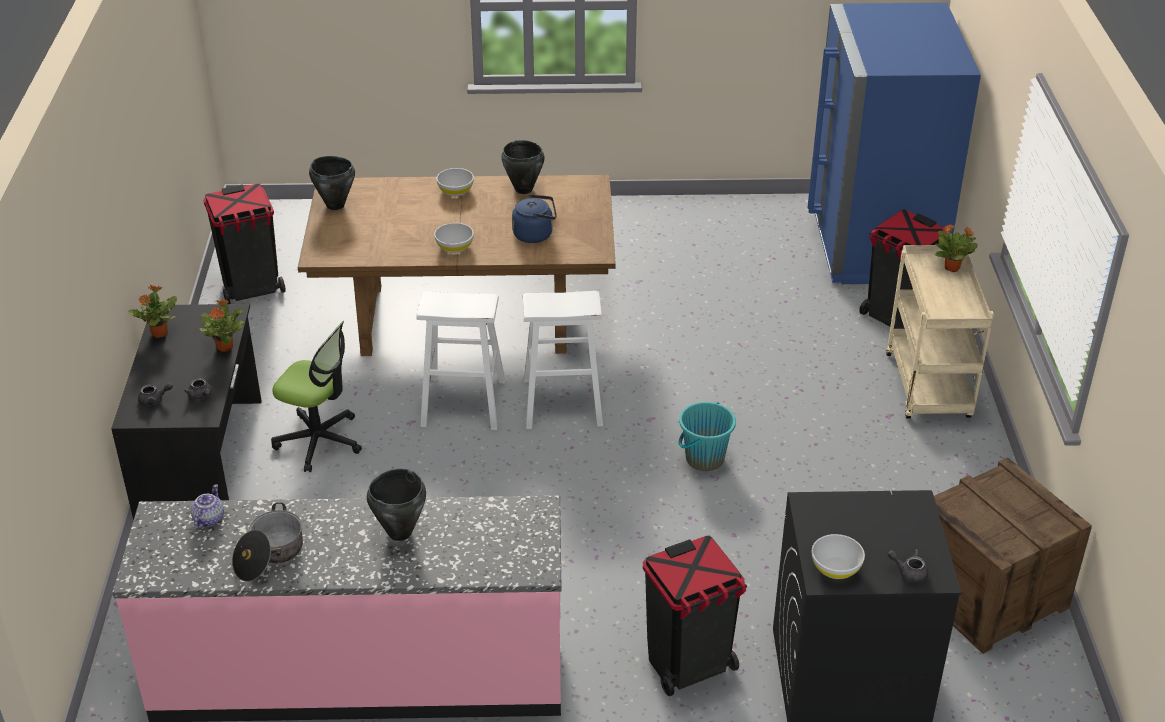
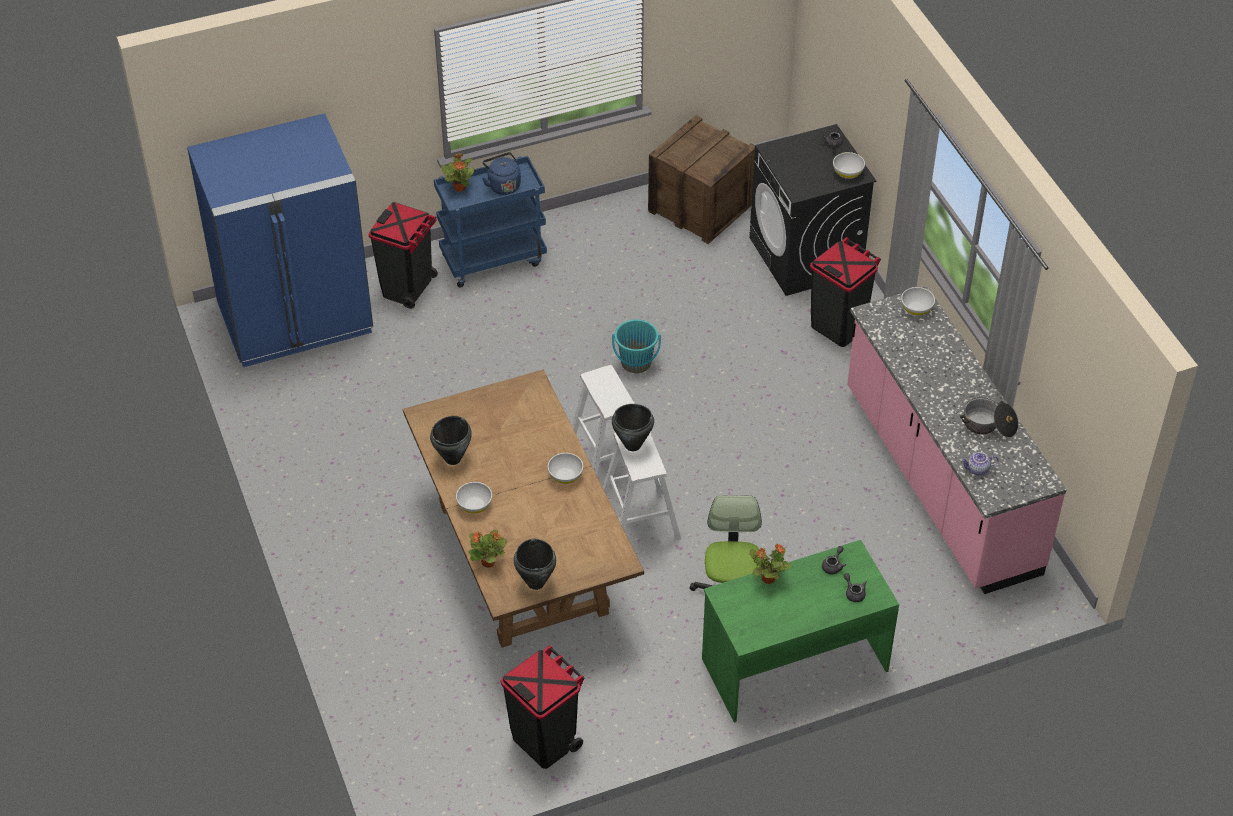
camera: 110 degrees left, 10 degrees up
black desk [111,304,262,520] -> green desk [702,540,899,723]
potted plant [128,285,177,338] -> potted plant moved to [468,530,507,568]
black cooking pot [367,469,426,541] -> black cooking pot moved to [612,404,654,451]
blue kettle [512,194,557,243] -> blue kettle moved to [482,152,521,195]
beige cart [886,245,994,419] -> blue cart [434,156,547,287]
none -> white bowl [901,287,935,316]

